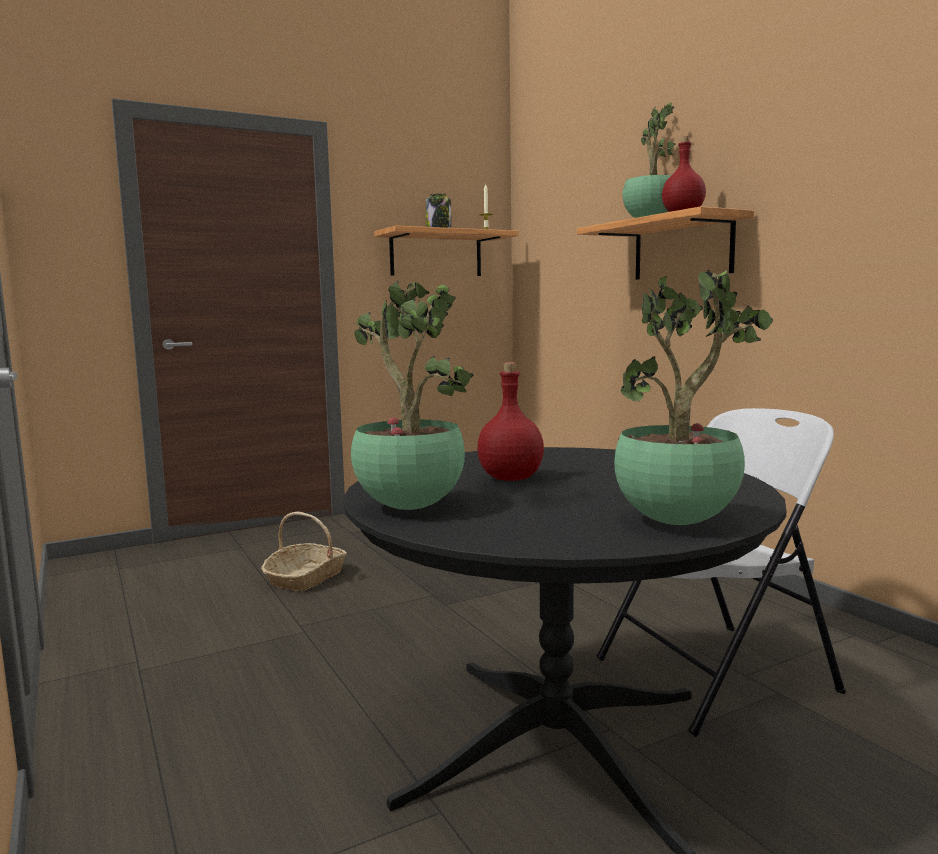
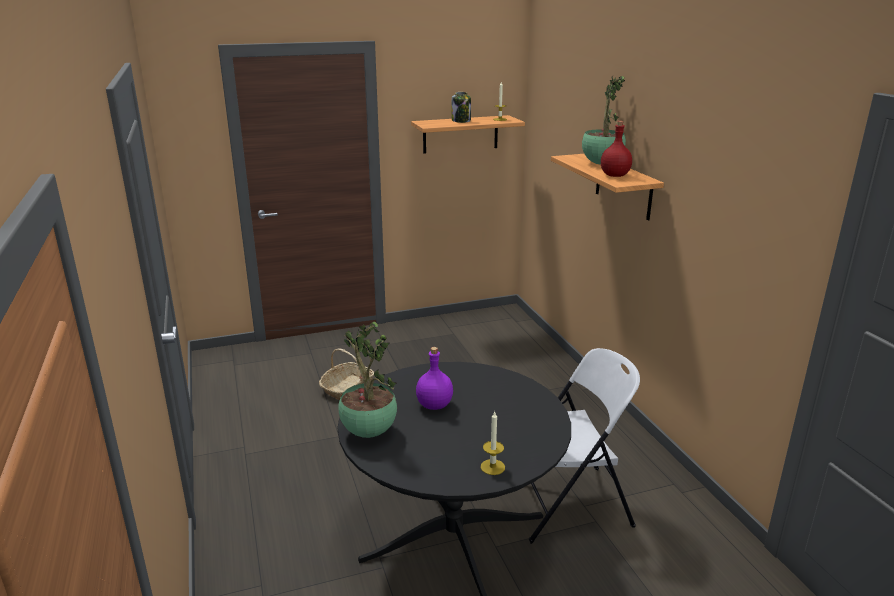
camera: 10 degrees right, 15 degrees up
red bottle [477,362,544,481] -> purple bottle [416,347,453,410]
potted plant [614,270,773,525] -> candle [481,412,505,475]

